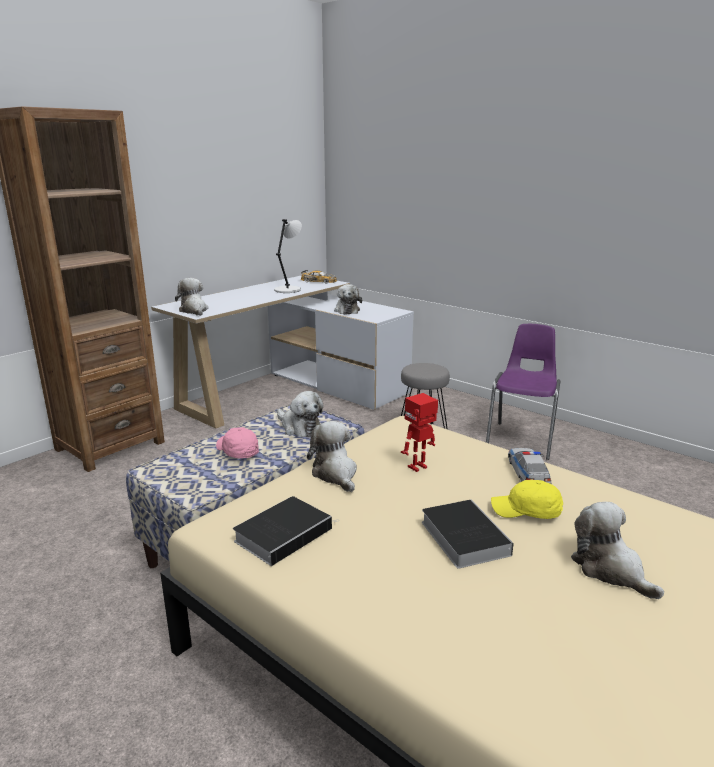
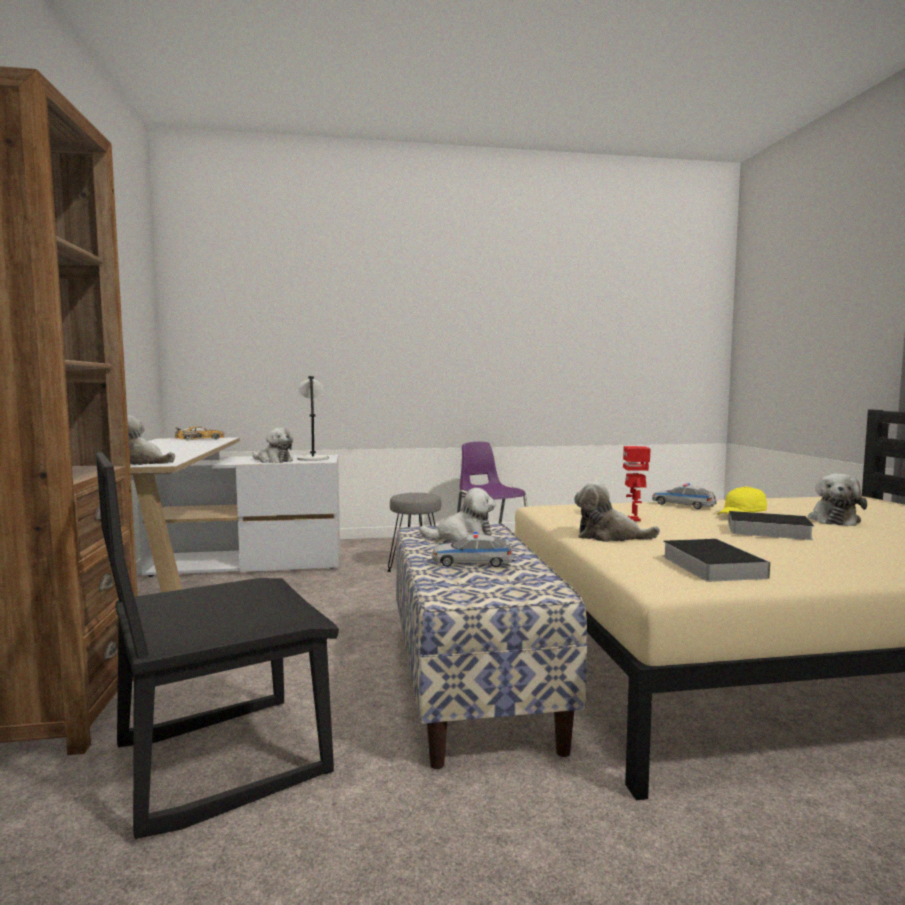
camera: 50 degrees left, 15 degrees down
pink cap [216,427,259,459] -> toy car [432,532,514,567]
grey table lamp [274,219,302,293] -> grey table lamp moved to [297,376,329,461]
plush toy [571,502,664,600] -> plush toy turned 75 degrees counterclockwise [808,473,867,526]
none -> black chair [95,452,339,839]

